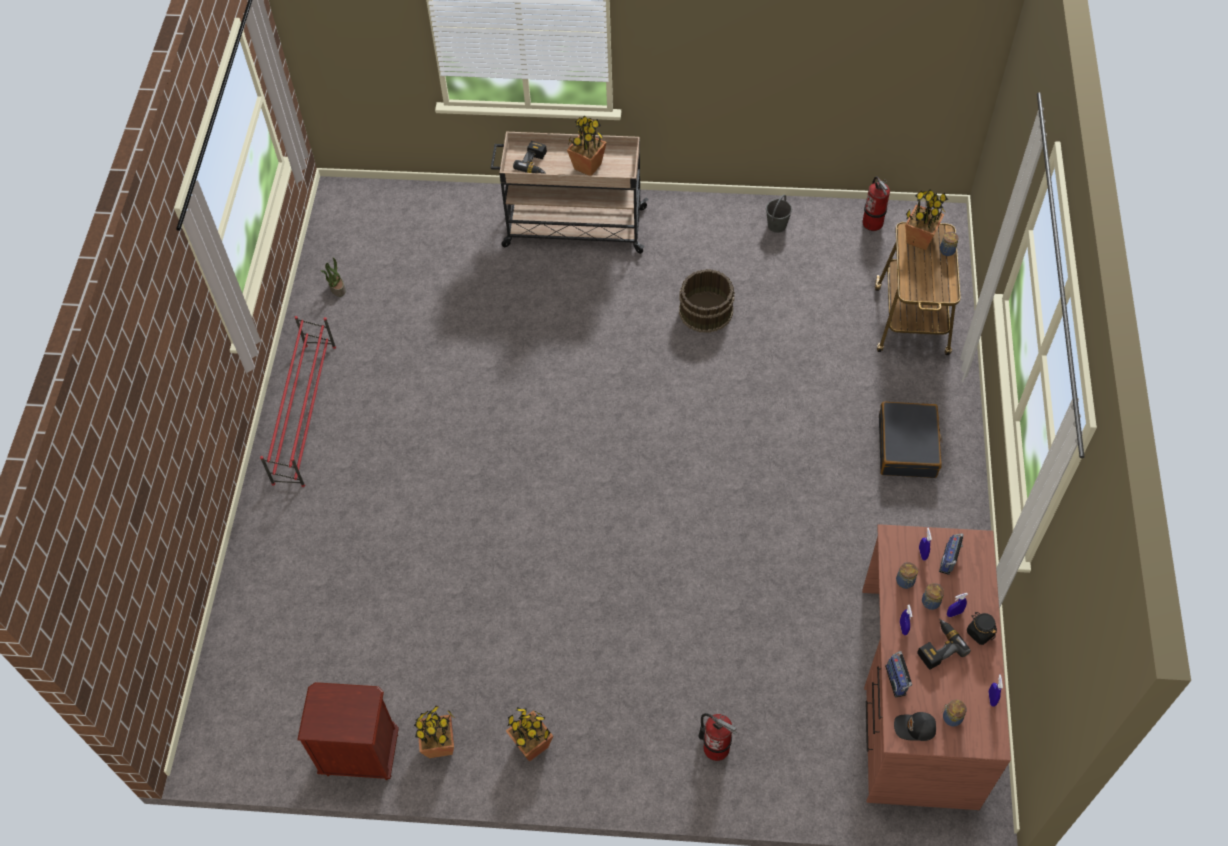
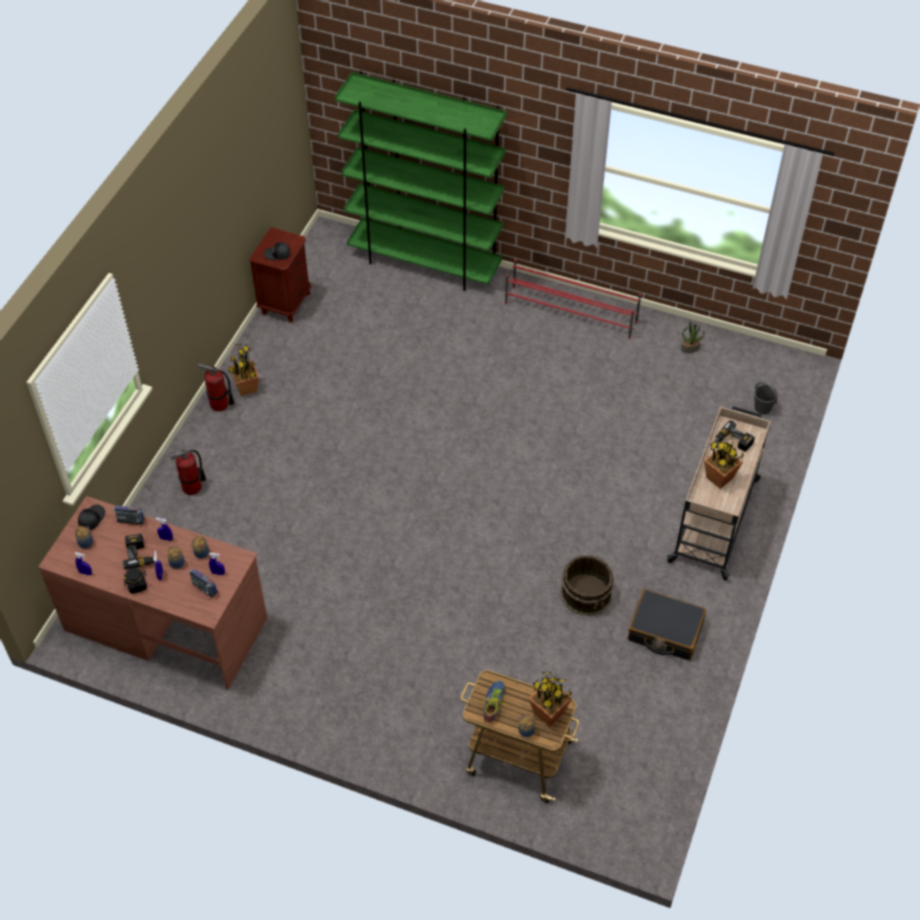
camera: 105 degrees right, 5 degrees down
potted plant [414,706,455,758] -> none
grey bucket [766,195,792,233] -> grey bucket moved to [754,382,778,414]
fire extinguisher [862,176,890,231] -> fire extinguisher moved to [198,364,234,411]
black suitcase [879,401,943,478] -> black suitcase moved to [628,589,706,660]
none -> black cap [264,242,291,260]
none -> green bookcase [335,71,507,291]
none -> shoe [482,680,505,723]

